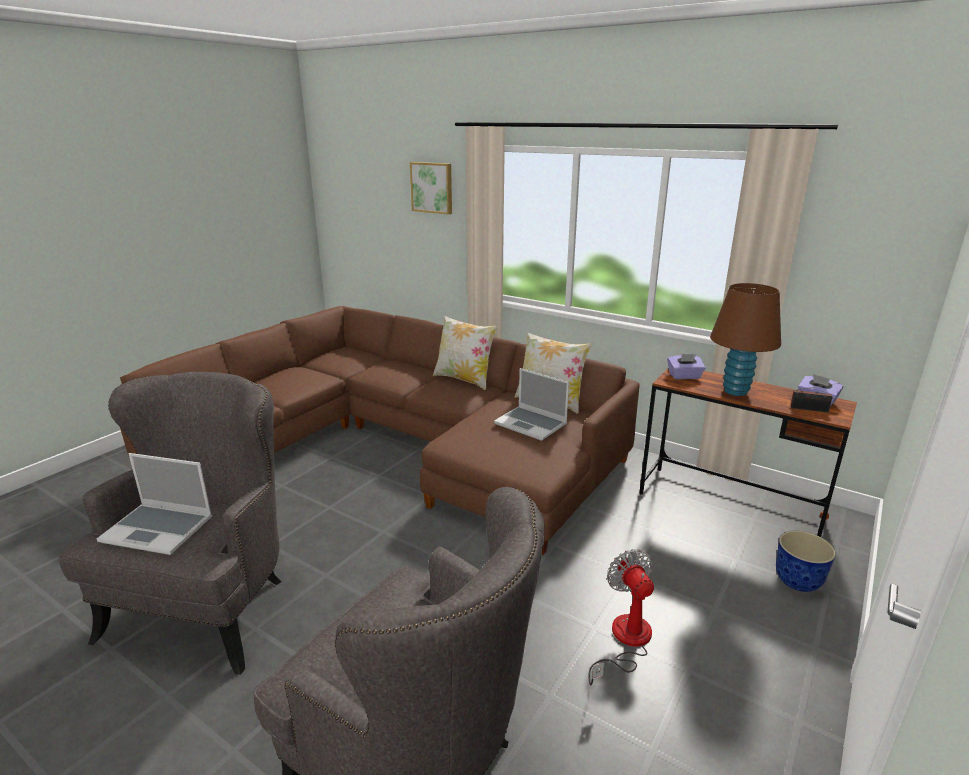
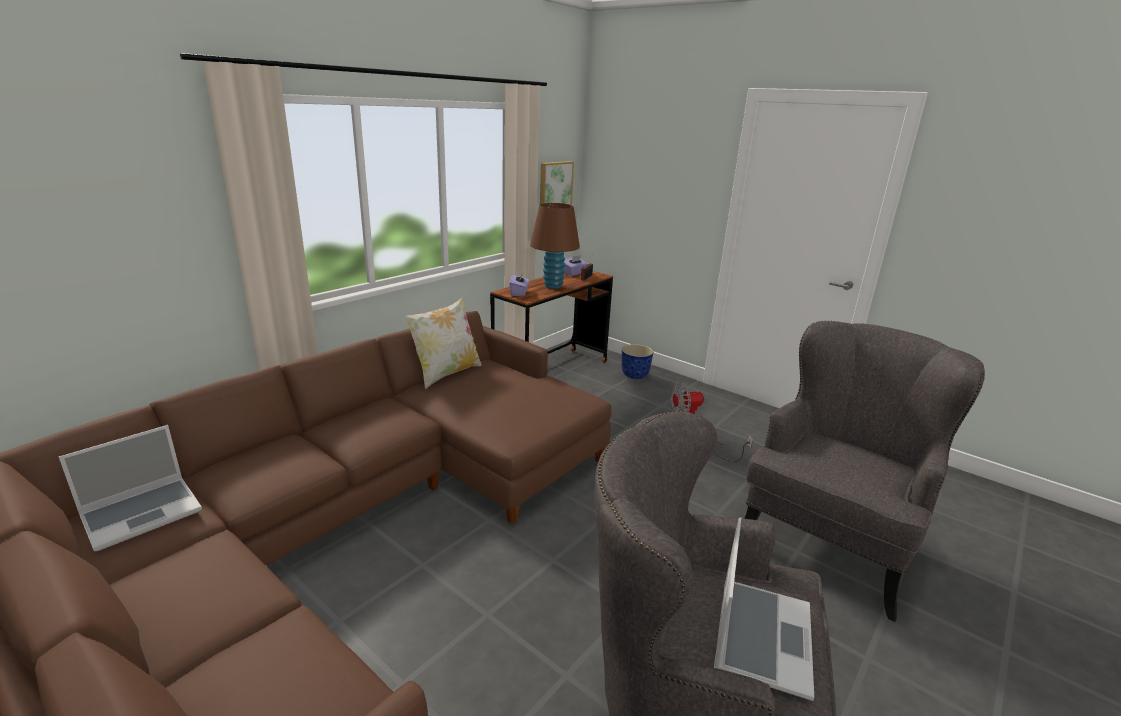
camera: 85 degrees left, 0 degrees up
picture [410,162,452,215] -> picture moved to [540,161,574,205]
pillow [433,315,498,390] -> none
laptop [494,368,569,441] -> laptop moved to [59,425,202,551]

